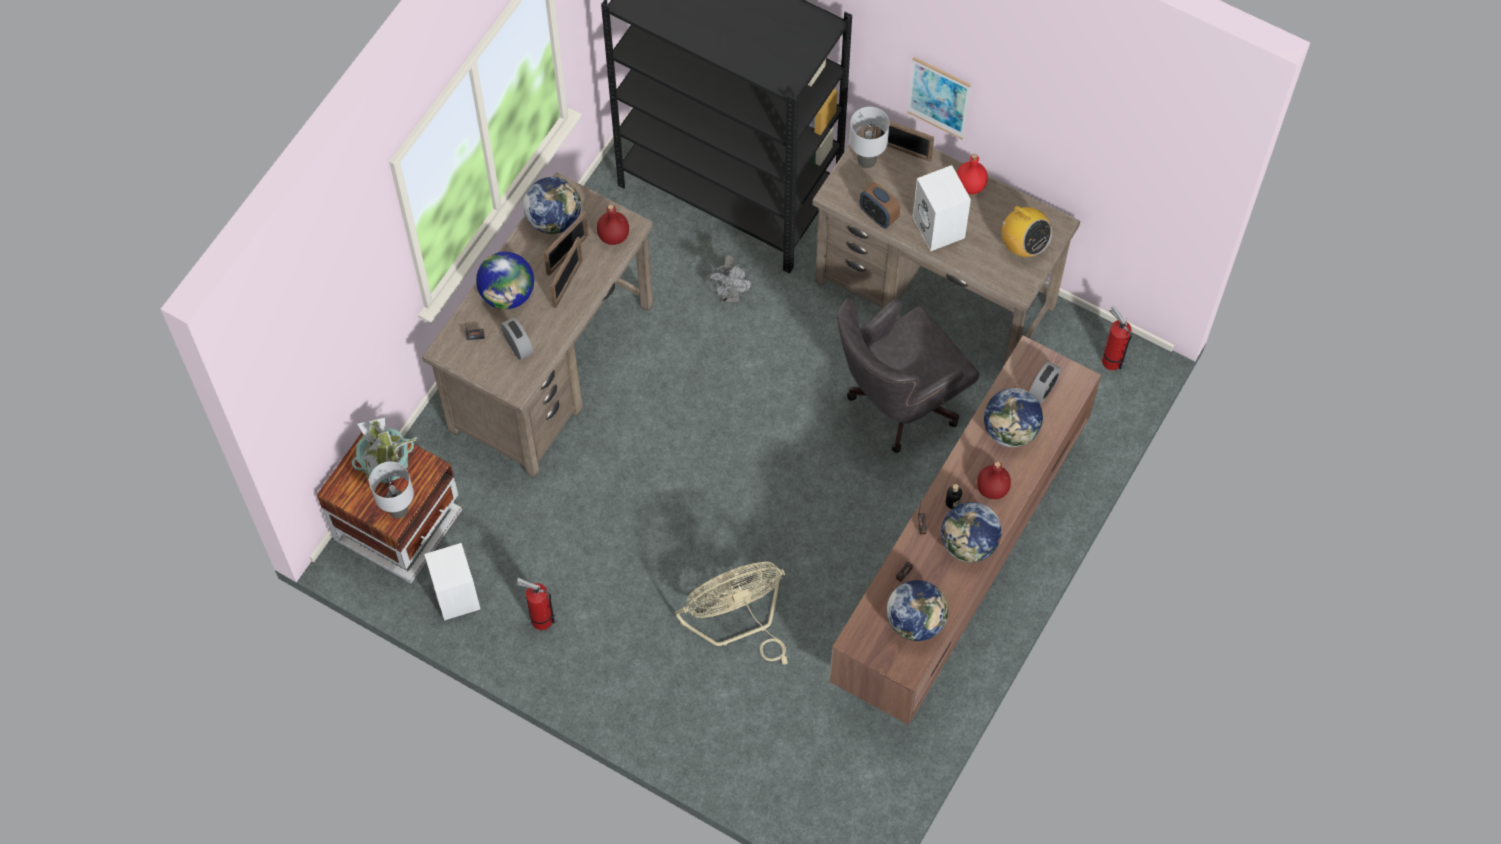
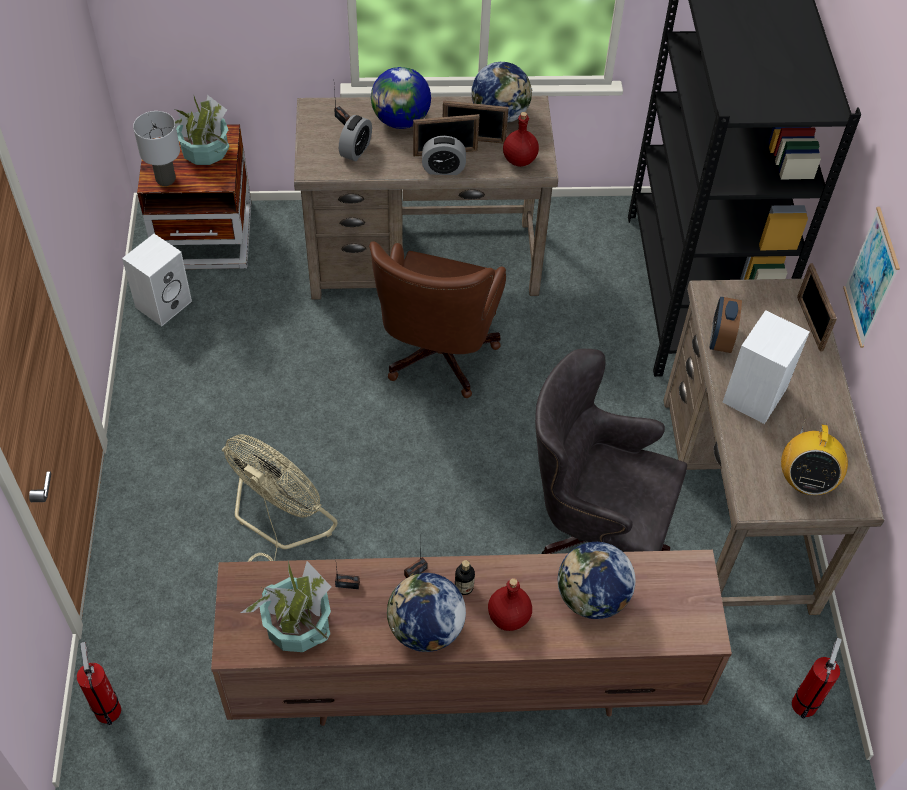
camera: 55 degrees right, 10 degrees down
fire extinguisher [516,578,556,630] -> fire extinguisher moved to [77,642,121,725]
grey fan [706,255,755,302] -> none
white table lamp [849,107,889,168] -> none
globe [887,580,948,641] -> potted plant [240,561,331,652]
red bottle [956,154,988,194] -> none
alarm clock [1029,361,1062,404] -> alarm clock moved to [422,136,466,175]
none -> brown office chair [369,241,506,398]

